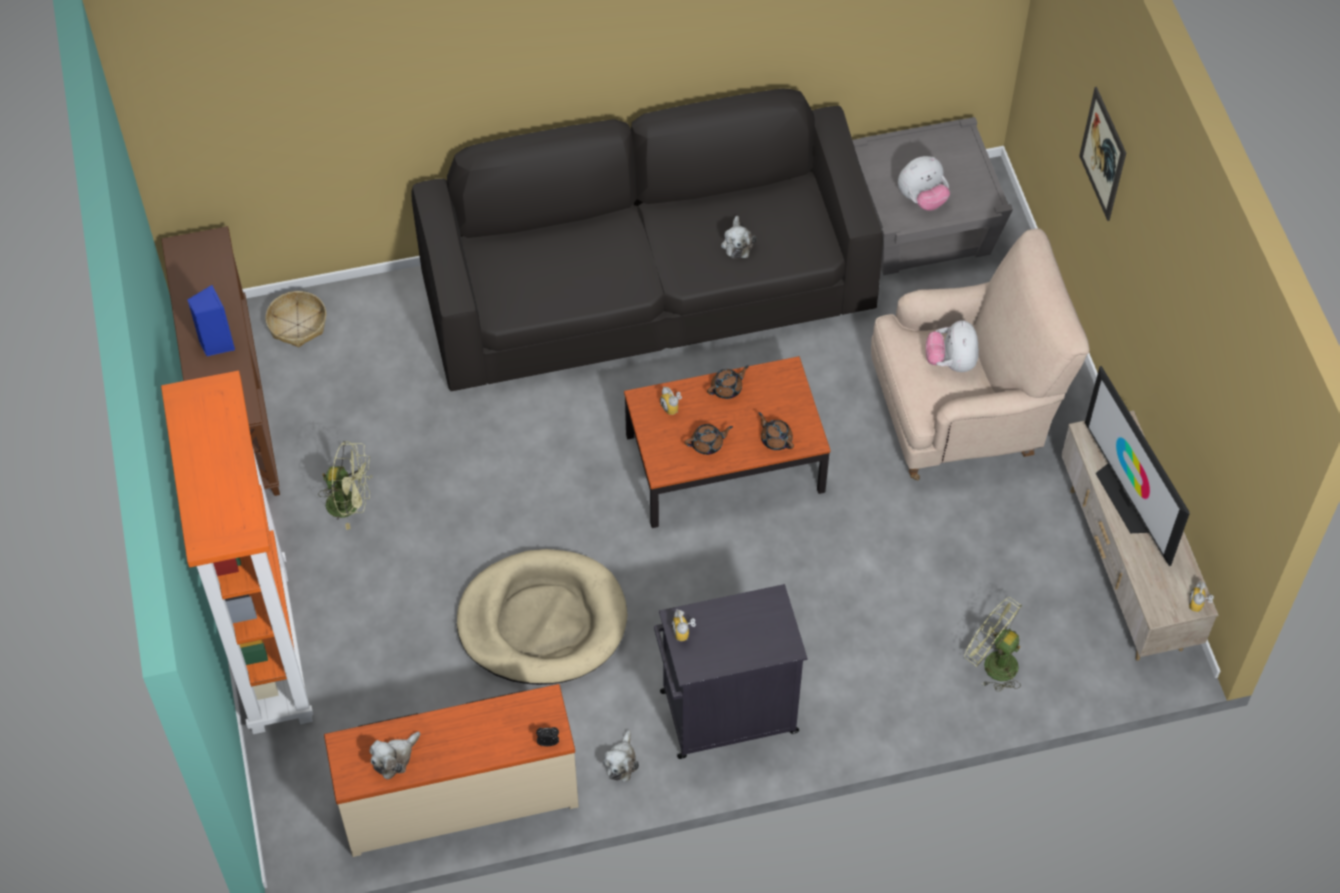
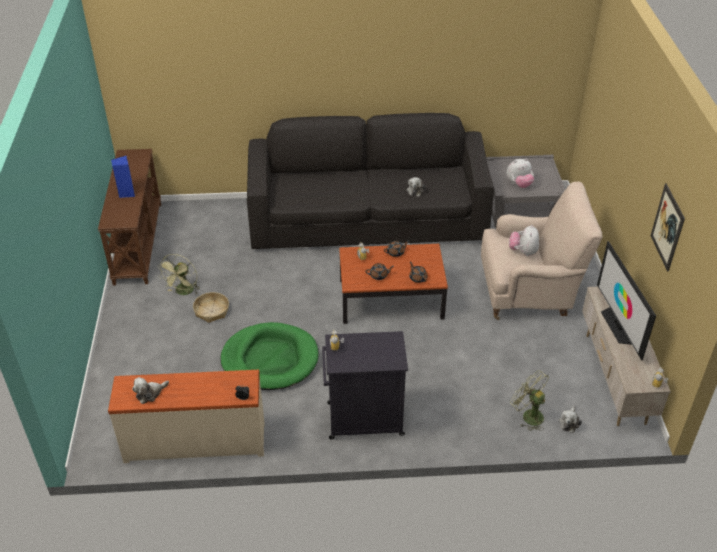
camera: 10 degrees right, 15 degrees down
orange bookcase [161,371,313,734] -> none
basket [265,291,326,347] -> basket moved to [193,292,229,323]
green fan [318,441,372,530] -> green fan turned 90 degrees clockwise [158,254,200,295]
beige dog bed [457,549,628,685] -> green dog bed [220,322,319,390]
plush toy [603,730,639,782] -> plush toy moved to [558,406,582,433]
picture [1079,87,1126,221] -> picture moved to [651,183,685,272]

